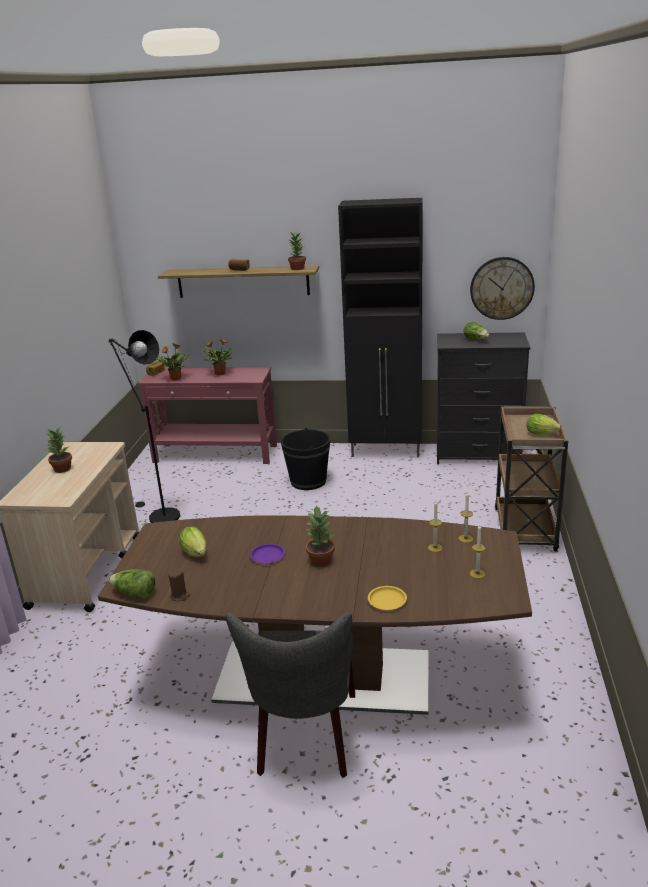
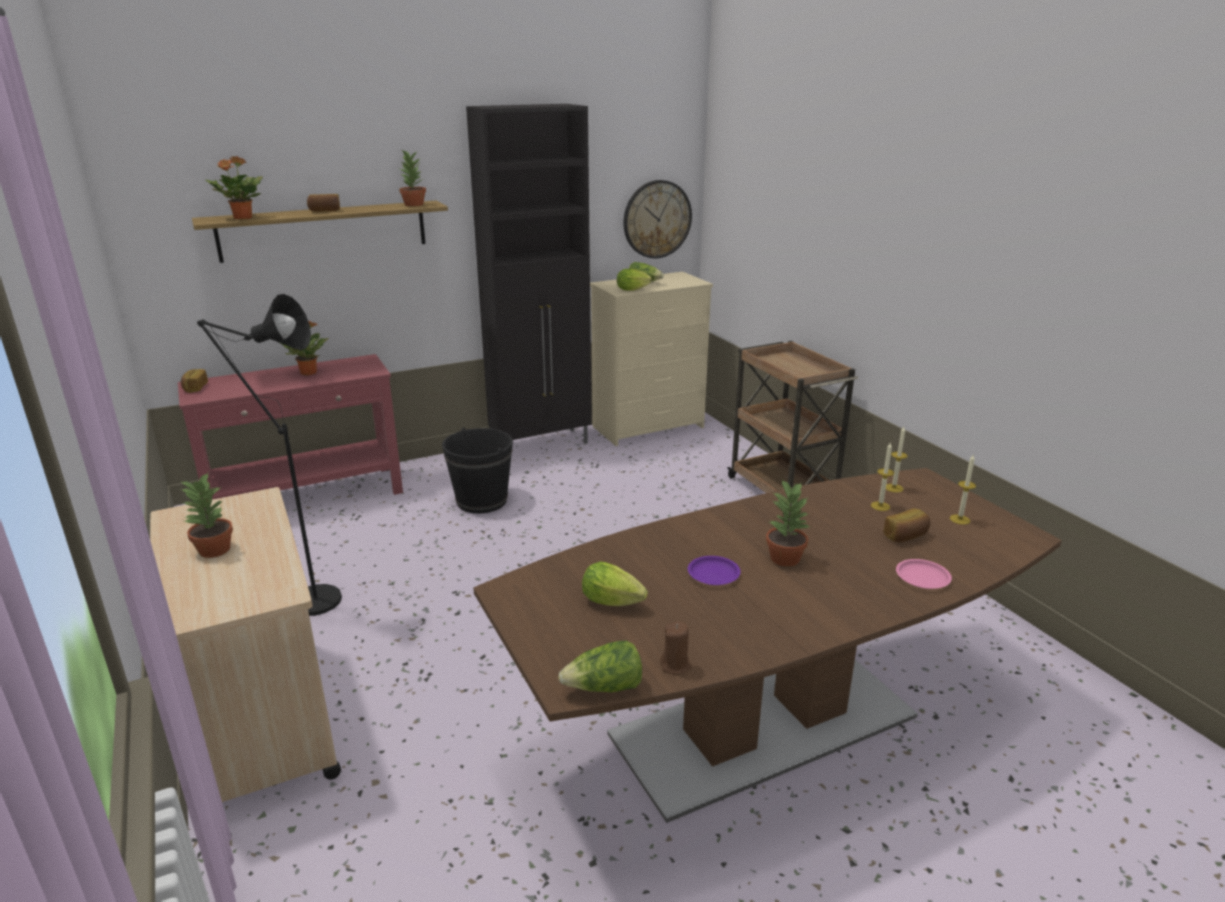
camera: 35 degrees left, 0 degrees up
potted plant [157,343,189,380] -> potted plant moved to [206,156,263,220]
grey chair [226,612,355,778] -> none
yellow plate [368,586,407,610] -> pink plate [896,559,952,589]
black dresser [437,332,530,464] -> beige dresser [590,272,713,446]
lettuce [526,414,561,435] -> lettuce moved to [617,269,652,291]
none -> bread [884,508,930,542]

